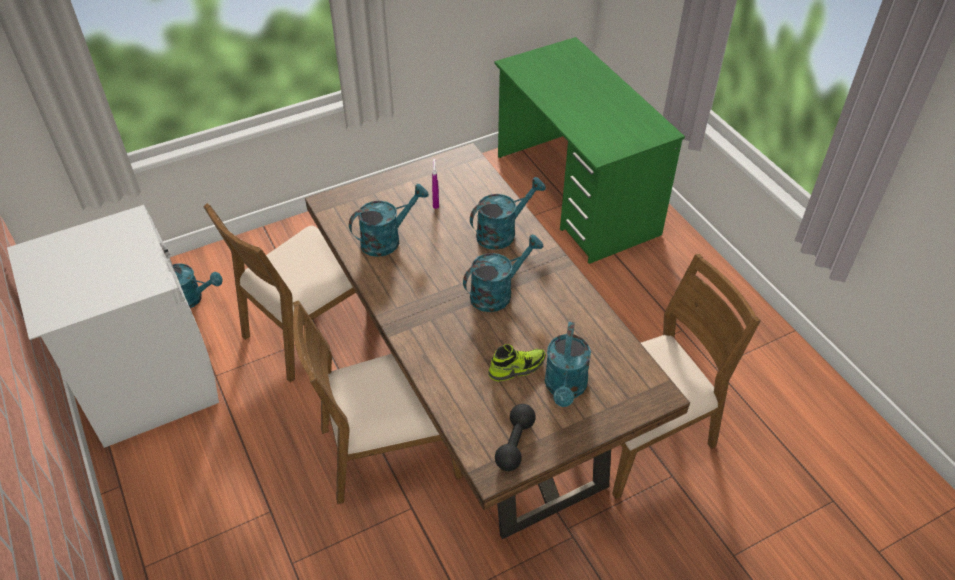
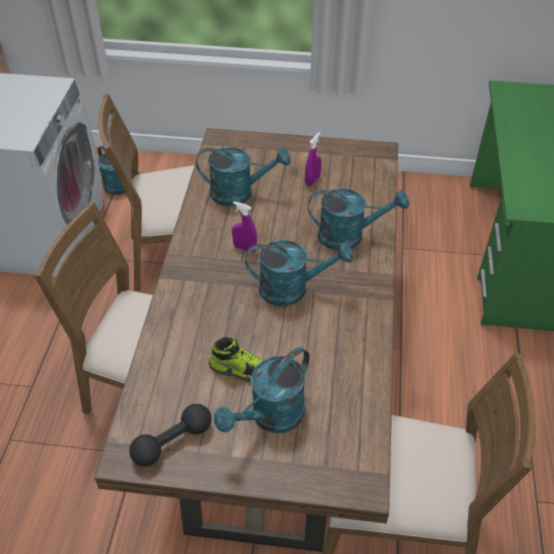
camera: 35 degrees right, 0 degrees up
none -> purple spray bottle [232,202,257,253]

